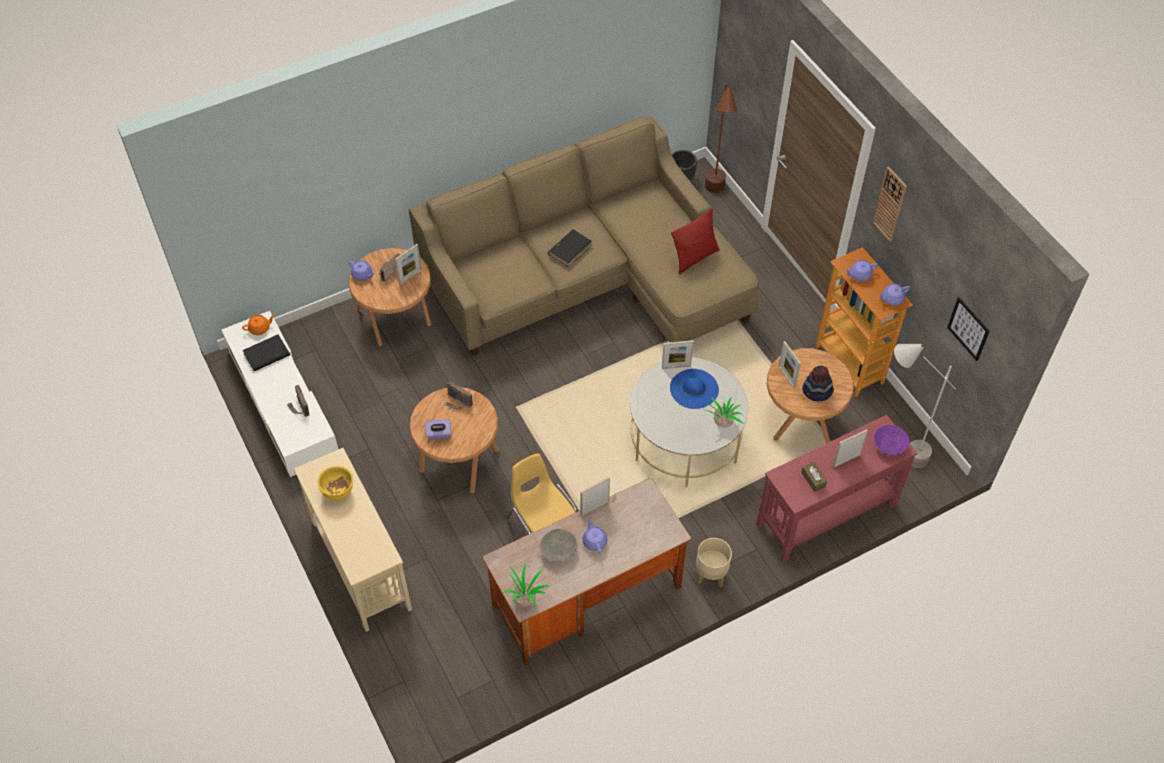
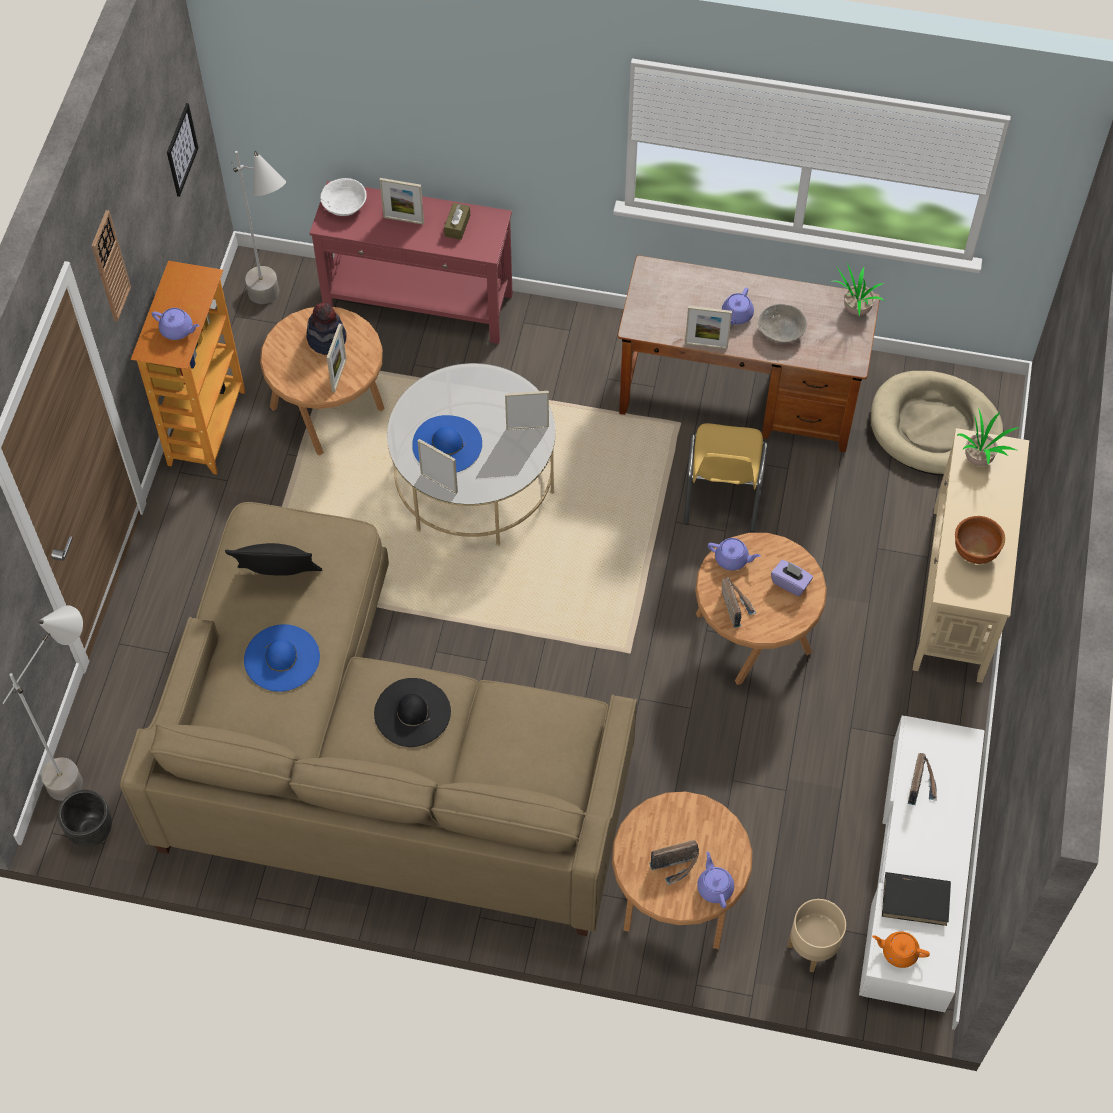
camera: 140 degrees left, 5 degrees up
yellow bowl [318,466,353,500] -> brown bowl [955,516,1005,564]
picture frame [395,244,422,286] -> picture frame moved to [505,391,549,430]
black book [548,230,592,267] -> black hat [374,678,451,747]
red pillow [671,208,720,275] -> black pillow [225,543,322,576]
beige planter [696,538,732,588] -> beige planter moved to [787,899,846,972]
potted plant [703,397,744,428] -> potted plant moved to [957,408,1019,466]
brown floor lamp [705,84,738,193] -> grey floor lamp [3,605,83,801]
purple bowl [873,425,909,455] -> white bowl [320,178,367,216]
purple teapot [878,283,910,305] -> purple teapot moved to [708,538,761,571]
none -> blue hat [244,624,320,692]
none -> beige dog bed [870,371,1003,476]

